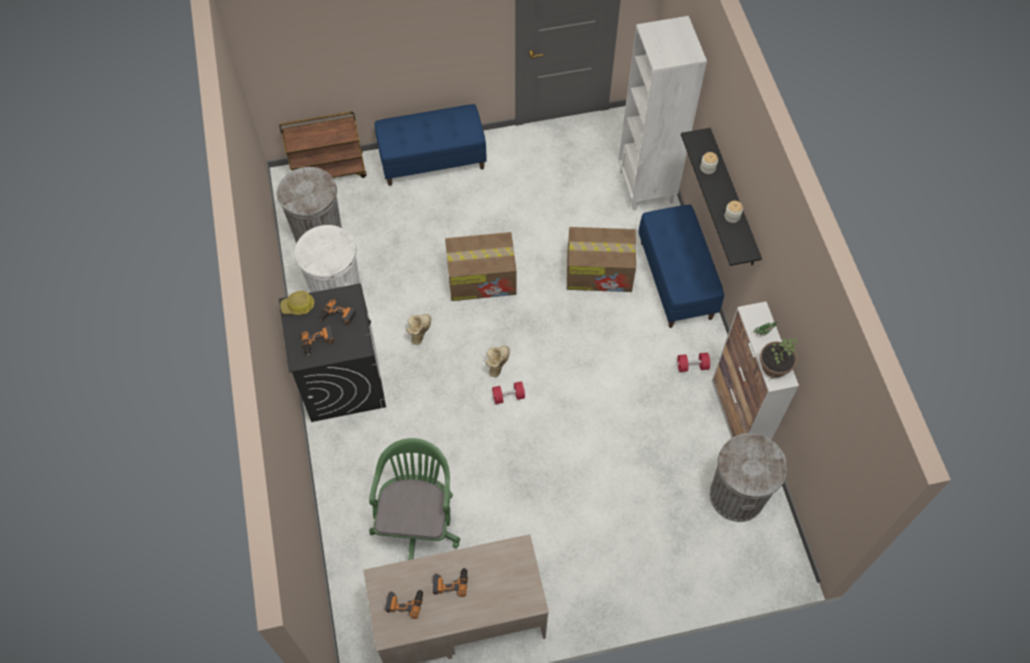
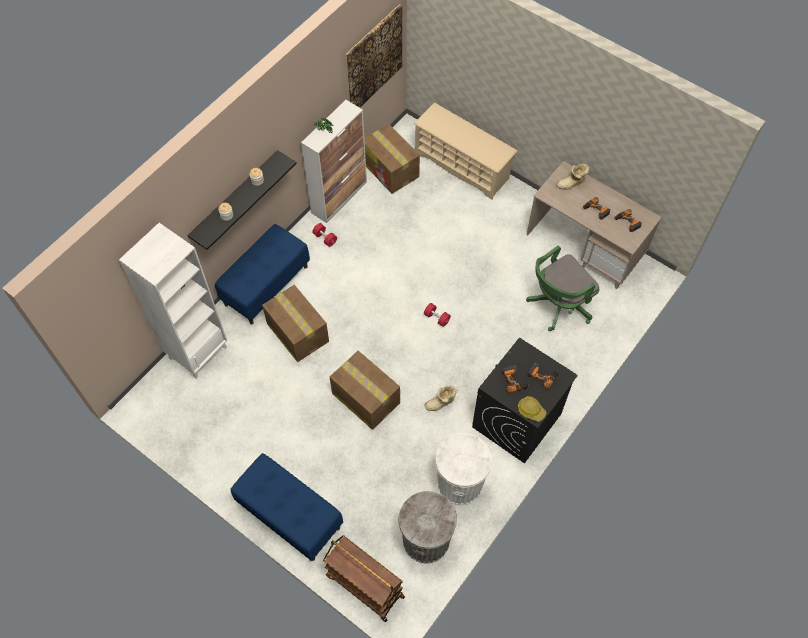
camera: 130 degrees left, 0 degrees up
boot [485,346,510,377] -> boot moved to [557,163,590,190]
grey trash can [710,433,787,522] -> cardboard box [364,124,420,194]
potted plant [760,337,797,379] -> none
none -> picture [346,4,402,108]
none -> beige shoe rack [413,103,518,200]

